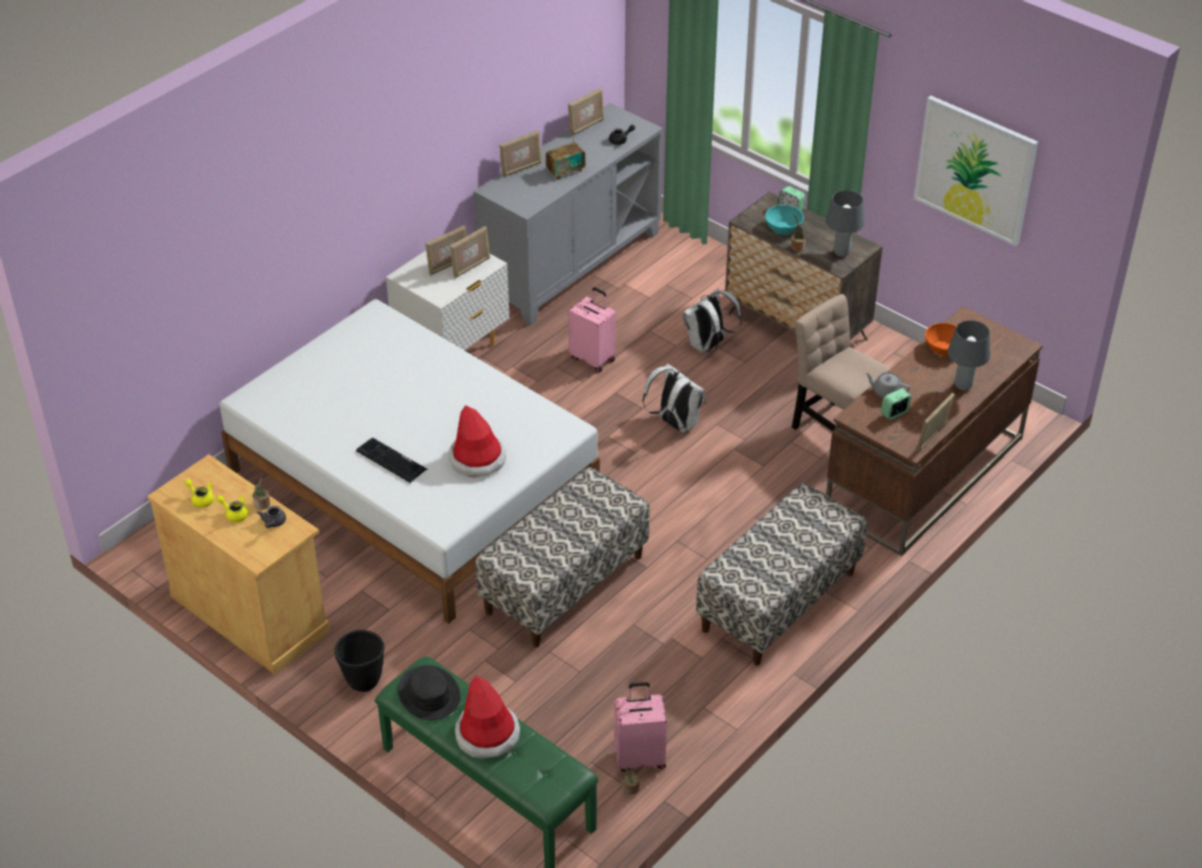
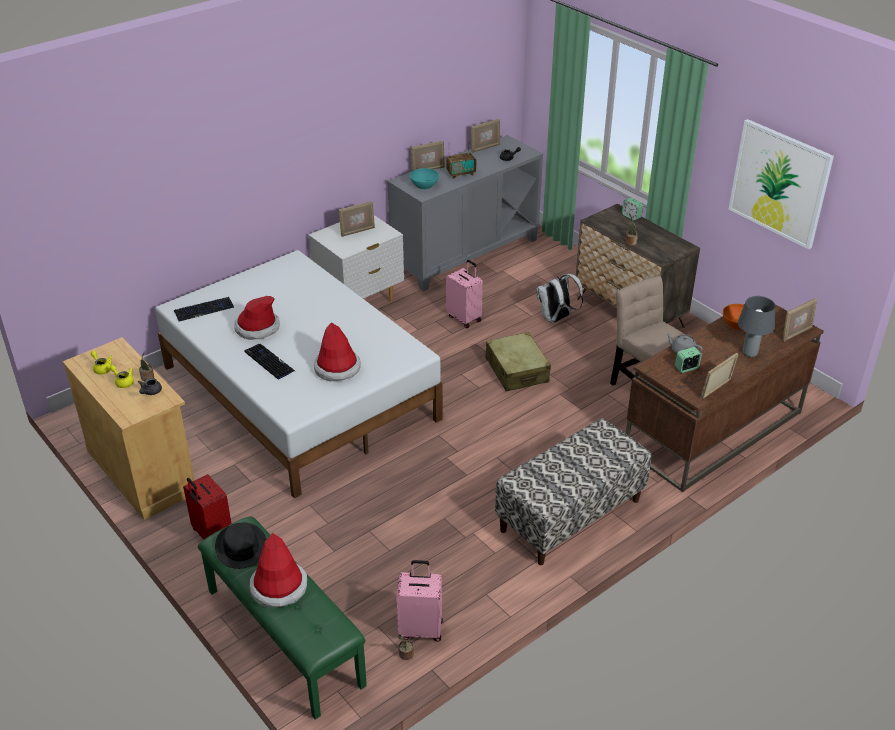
camera: 10 degrees right, 5 degrees down
black planter [334,630,384,692] -> red suitcase [183,474,232,540]
picture frame [450,226,490,278] -> picture frame moved to [783,298,817,342]
bench [475,467,650,647] -> none
white backpack [643,364,706,433] -> beige suitcase [485,332,551,392]
turquoise bowl [765,205,804,235] -> turquoise bowl moved to [410,168,439,189]
grey table lamp [826,190,865,257] -> none
none -> keyboard [174,297,234,322]
none -> hat [234,296,280,340]

